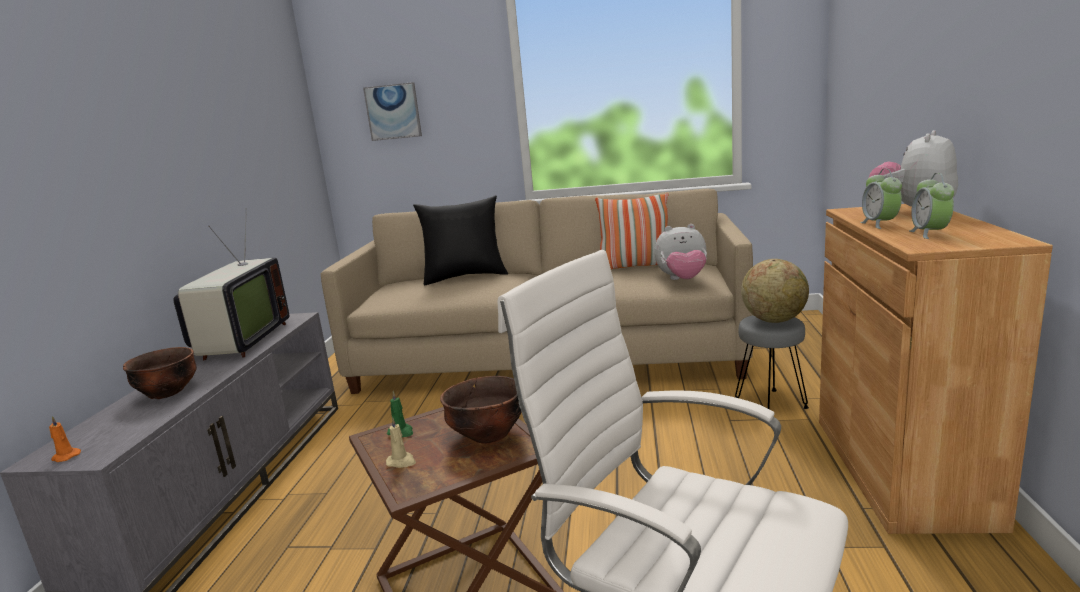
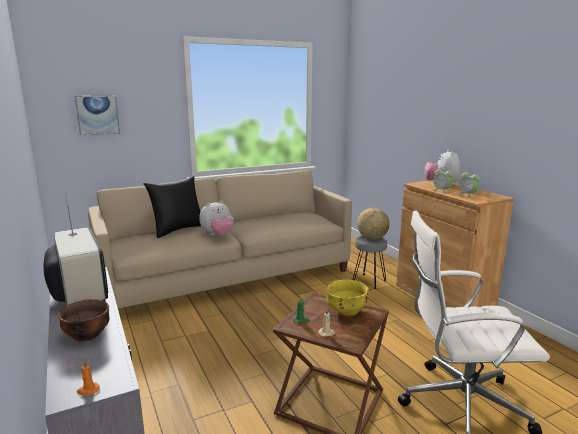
camera: 35 degrees left, 0 degrees up
brown bowl [440,376,521,444] -> yellow bowl [326,280,369,316]
pillow [595,193,669,269] -> none
plush toy [654,224,707,280] -> plush toy moved to [199,201,234,236]

